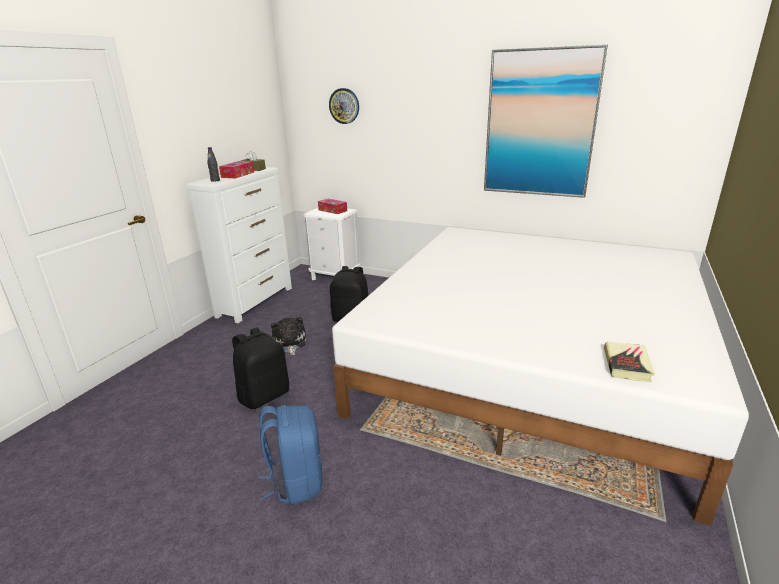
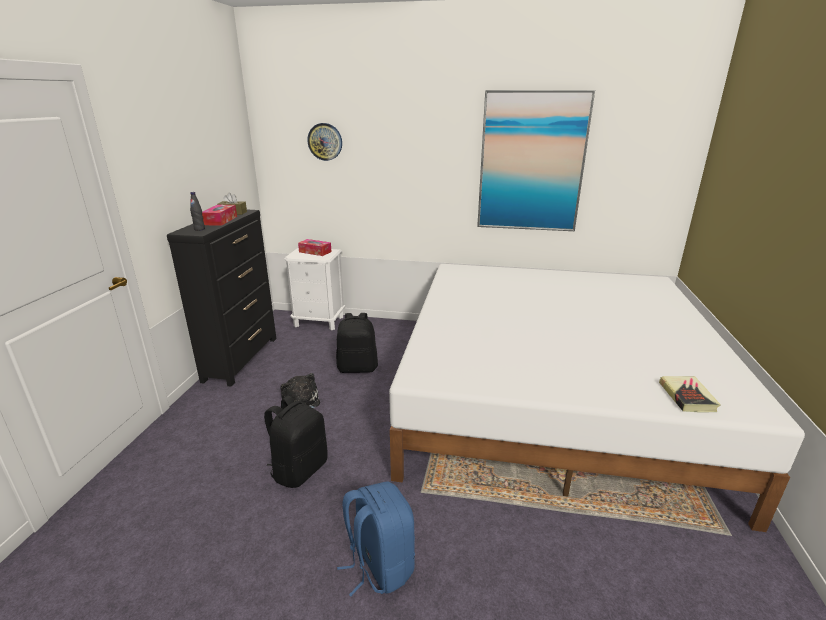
camera: 15 degrees left, 0 degrees up
white dresser [187,167,292,323] -> black dresser [167,210,276,386]

